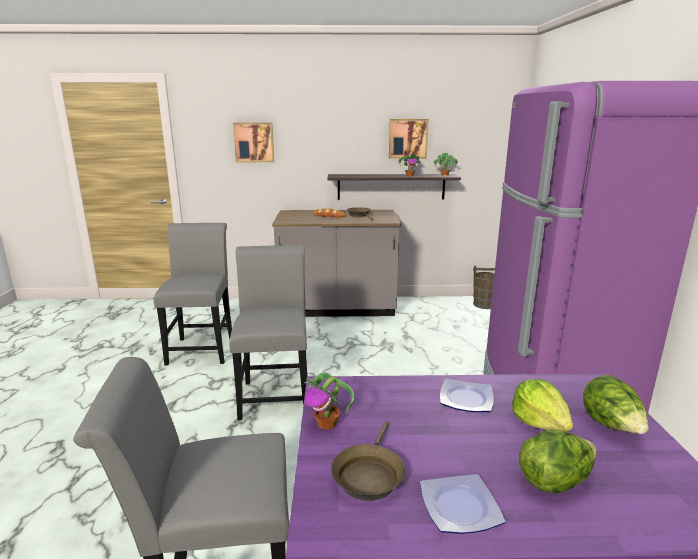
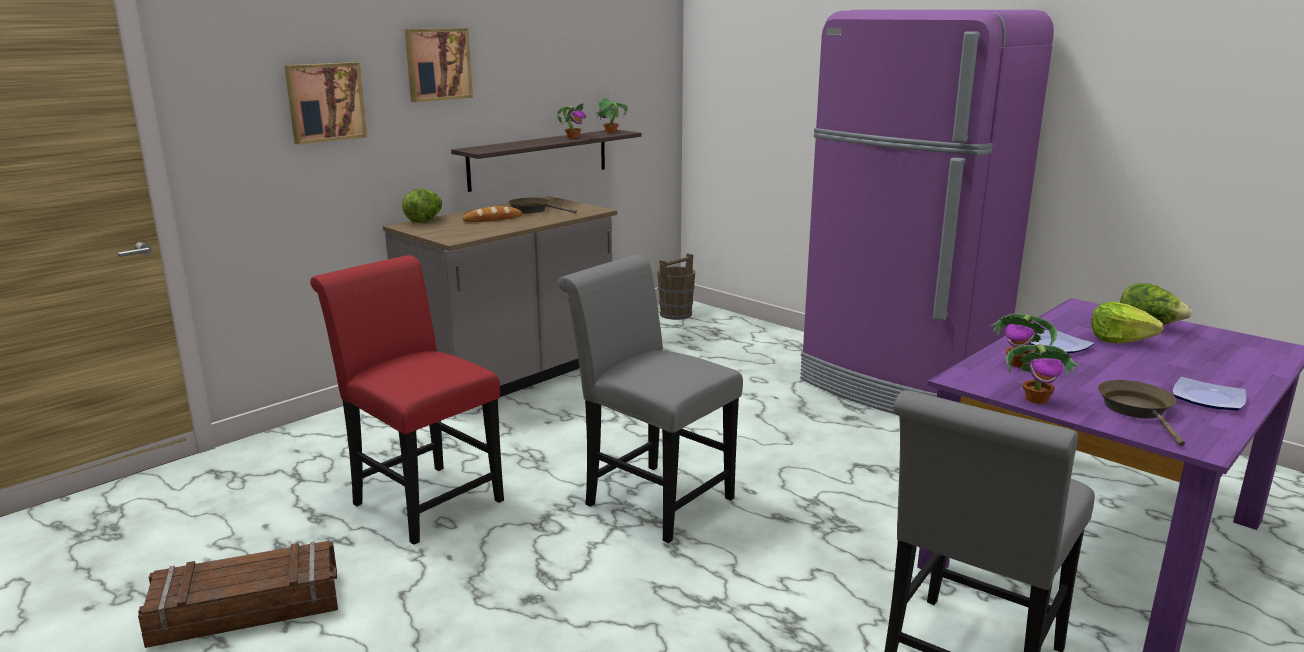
camera: 45 degrees left, 0 degrees up
grey chair [153,223,232,365] -> red chair [310,255,504,545]
brown frying pan [331,421,405,501] -> brown frying pan turned 150 degrees counterclockwise [1098,380,1185,446]
picture [389,119,429,159] -> picture moved to [405,28,473,102]
lettuce [519,430,597,493] -> lettuce moved to [402,189,442,223]
none -> crate [138,541,338,648]
none -> potted plant [990,314,1057,368]

